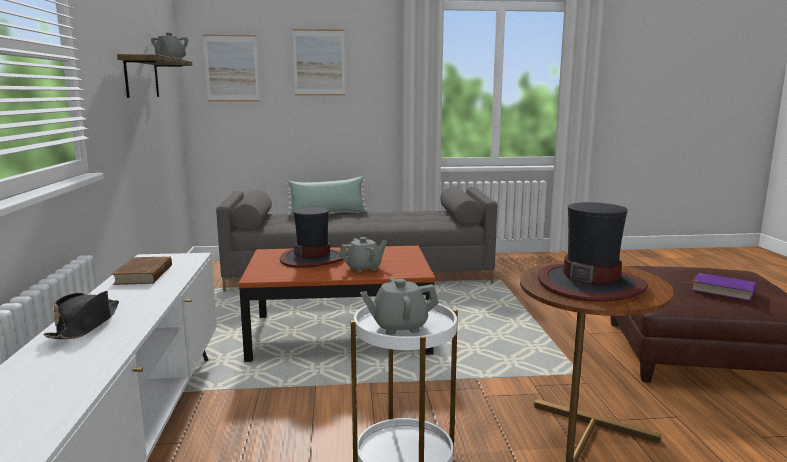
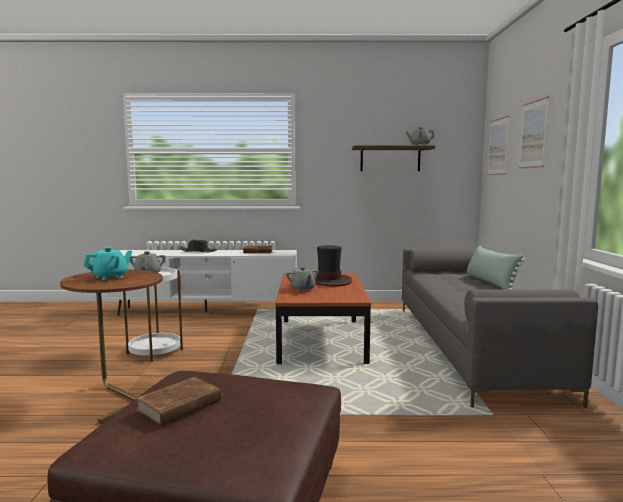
camera: 95 degrees right, 5 degrees down
hat [538,202,648,302] -> turquoise teapot [83,247,132,280]
purple book [688,273,756,301] -> brown book [135,377,223,426]

